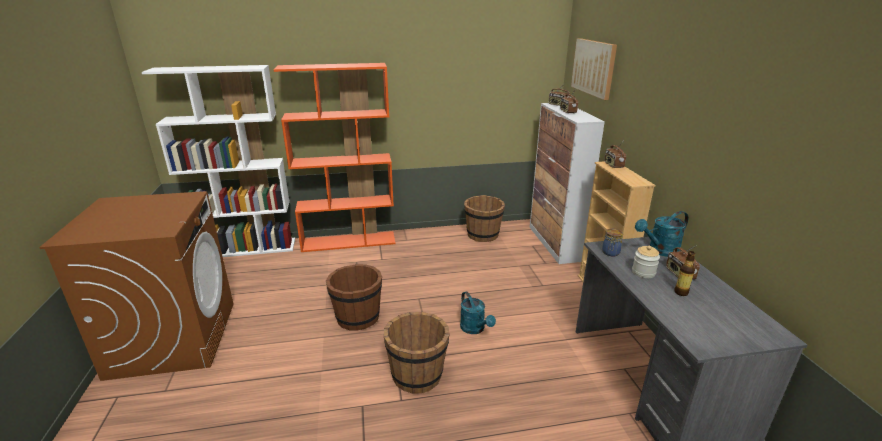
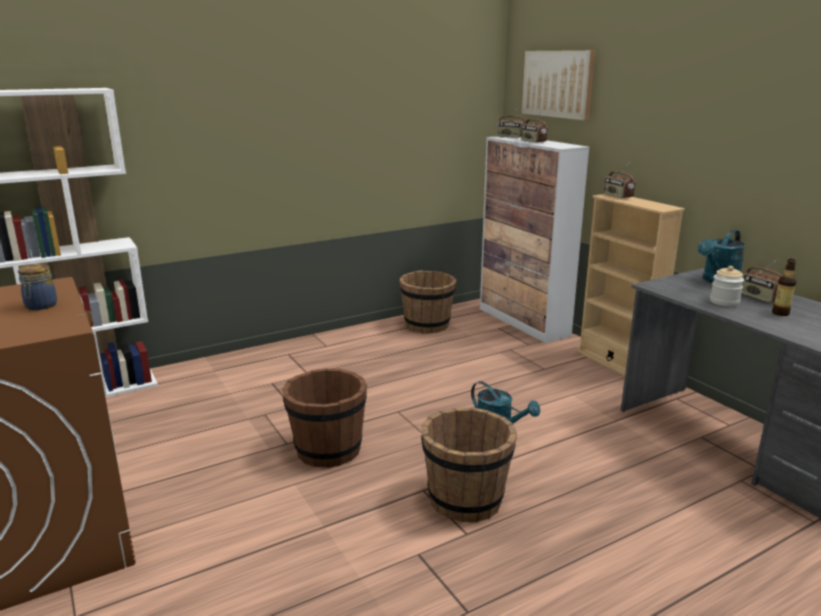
camera: 20 degrees left, 5 degrees down
orange bookcase [274,63,396,252] -> none
jar [602,229,623,256] -> jar moved to [18,264,57,310]

